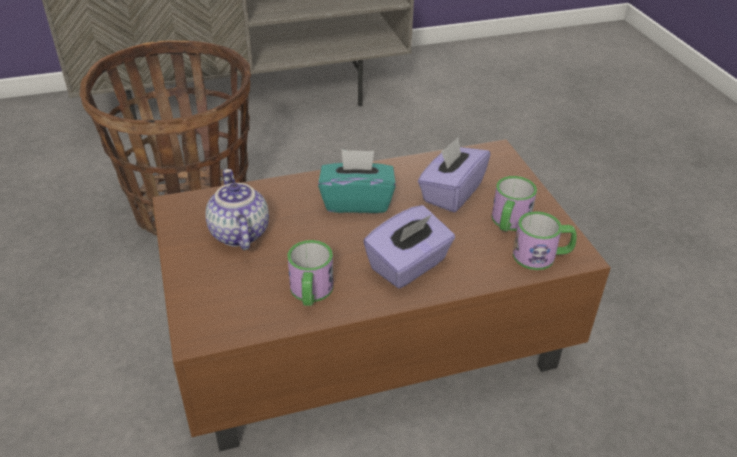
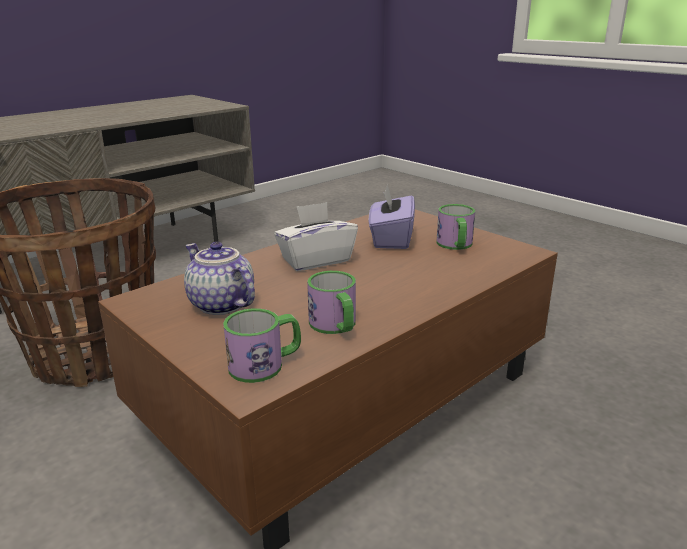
camera: 25 degrees left, 15 degrees down
turquoise tissue box [318,149,396,213] -> white tissue box [274,202,358,271]
purple tissue box [363,205,455,288] -> none
mug [513,211,577,270] -> mug moved to [223,308,301,383]

